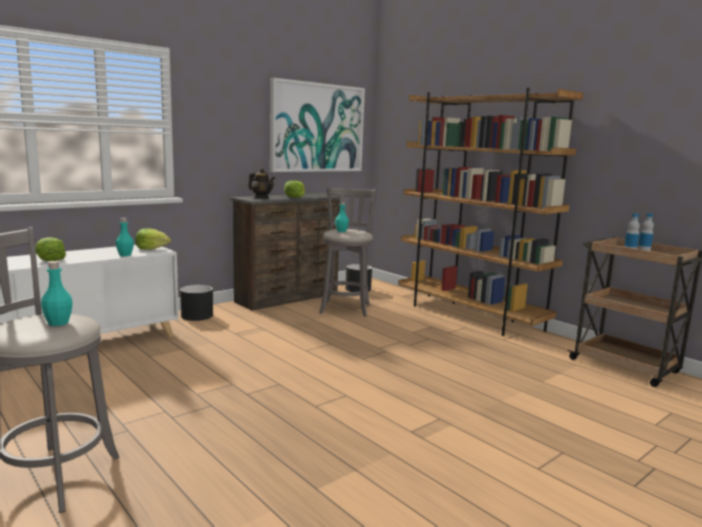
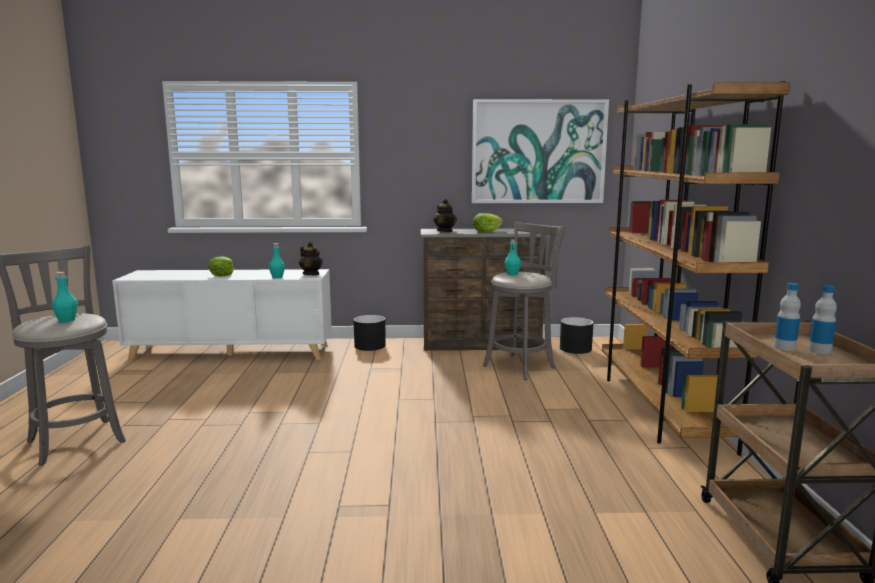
camera: 40 degrees right, 0 degrees up
lettuce [135,228,171,250] -> teapot [299,241,323,275]

